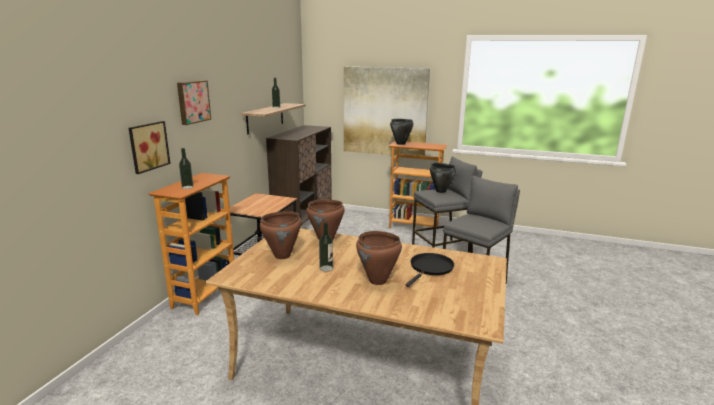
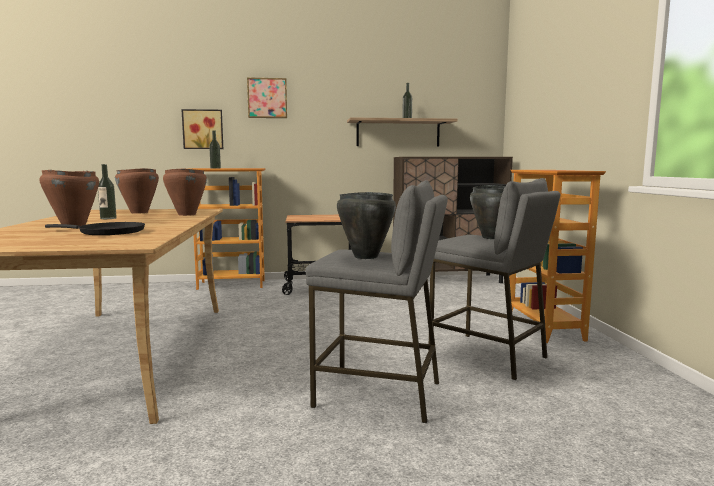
camera: 65 degrees right, 10 degrees down
picture [344,67,430,156] -> none
black cooking pot [390,119,414,145] -> black cooking pot moved to [337,192,396,259]

